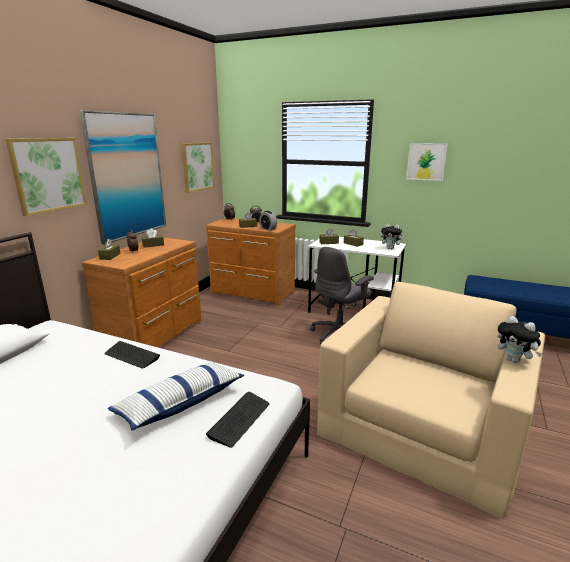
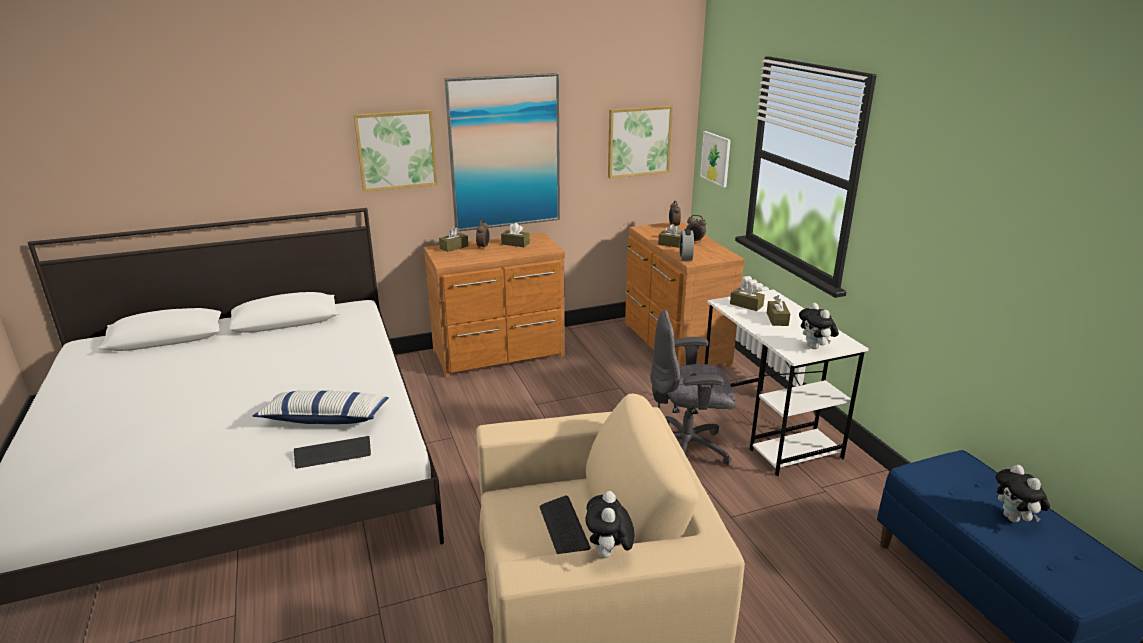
camera: 45 degrees right, 5 degrees up
keyboard [104,341,160,369] -> keyboard moved to [540,496,591,554]
picture [406,143,448,181] -> picture moved to [700,131,731,188]
none -> plush toy [996,465,1050,523]

